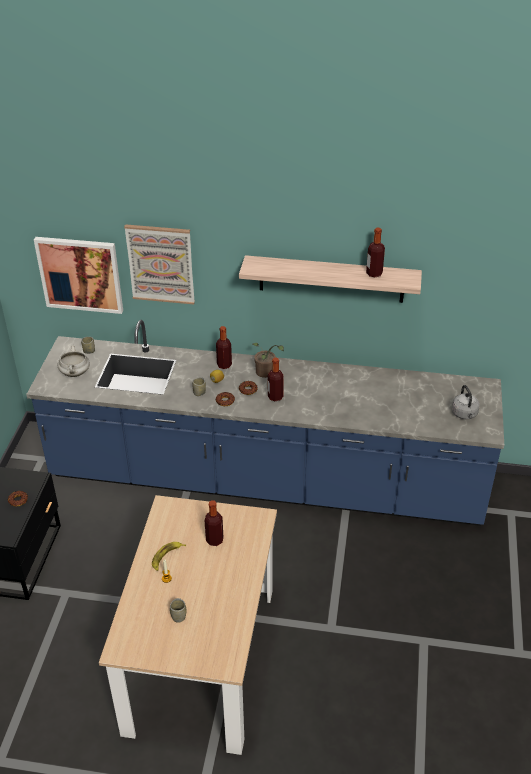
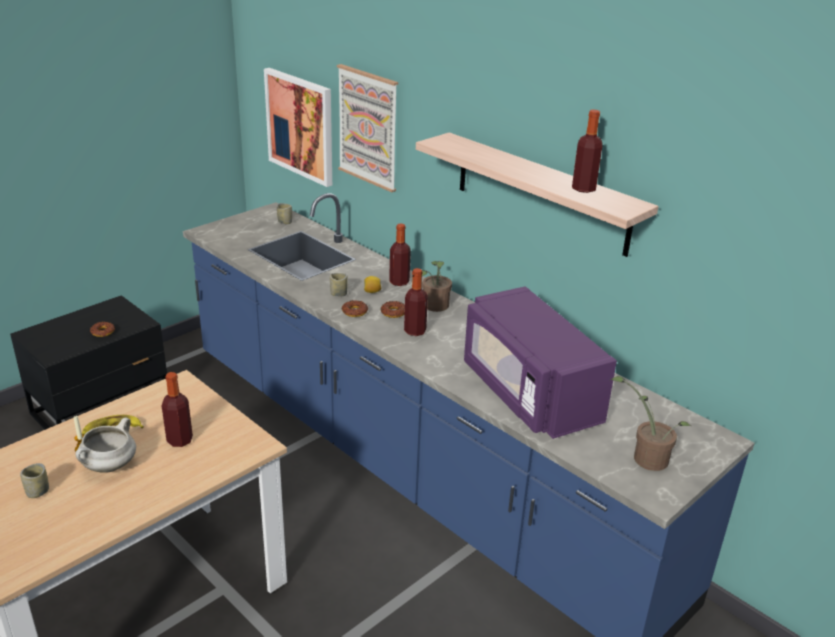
camera: 35 degrees right, 10 degrees down
white cooking pot [58,345,90,377] -> white cooking pot moved to [75,417,136,473]
grey kettle [452,385,480,419] -> potted plant [611,376,691,471]
none -> purple microwave [464,286,617,439]

